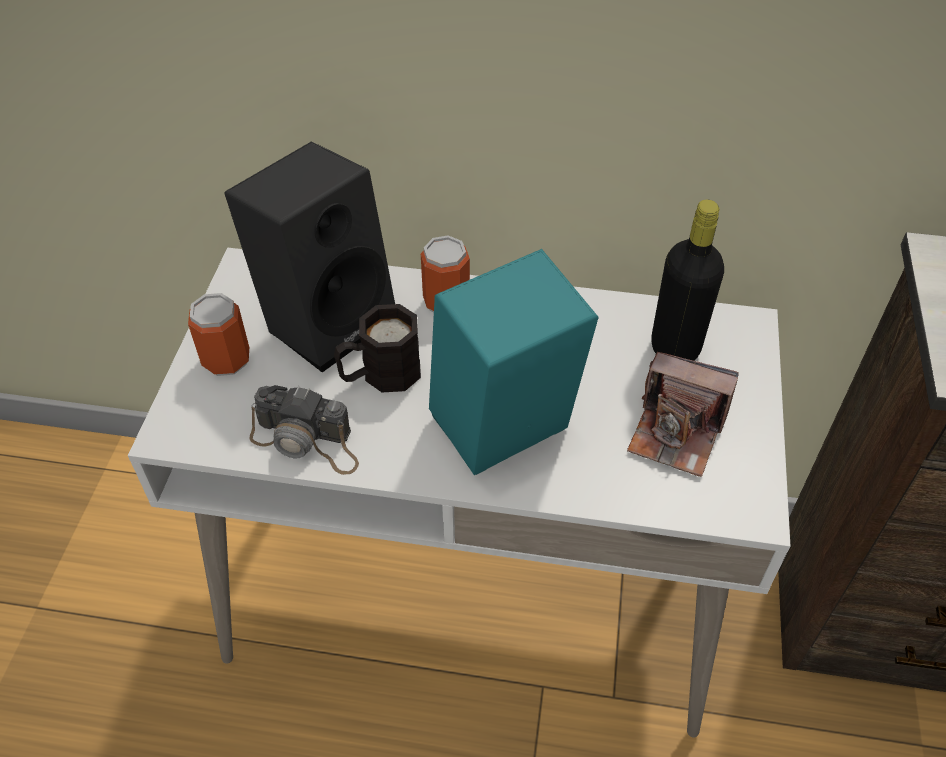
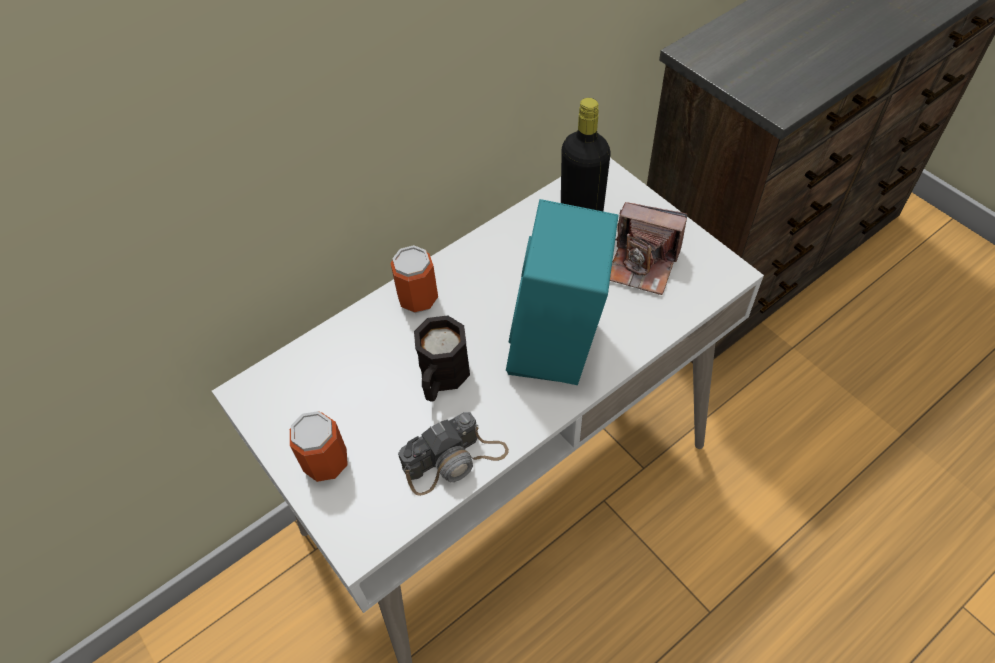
camera: 45 degrees left, 5 degrees up
black speaker [224,141,395,373] -> none
camera [627,352,739,477] -> camera turned 45 degrees clockwise [610,202,687,295]

